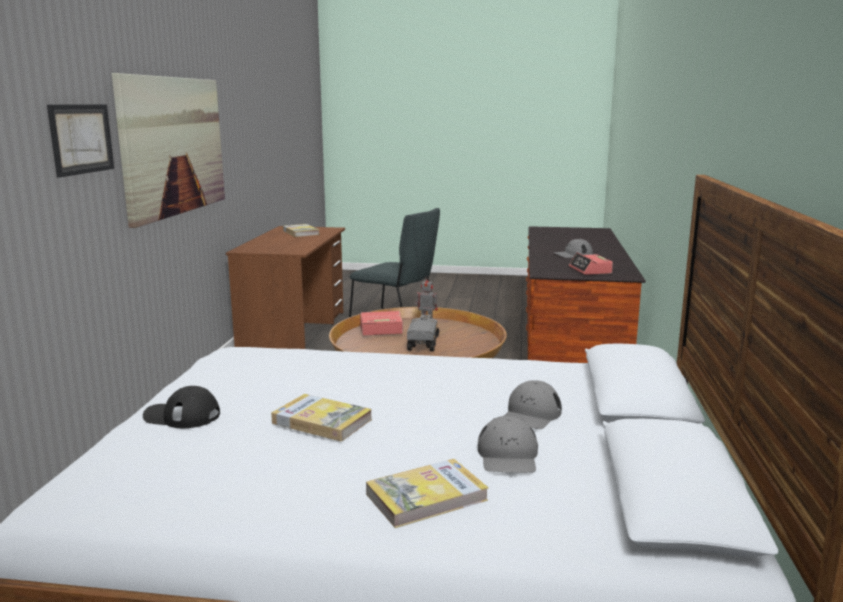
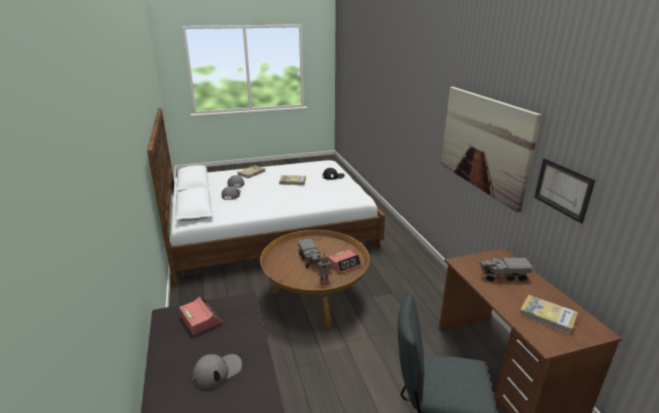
camera: 155 degrees right, 10 degrees up
picture [47,104,114,178] -> picture moved to [534,158,595,224]
none -> toy truck [479,258,532,282]

